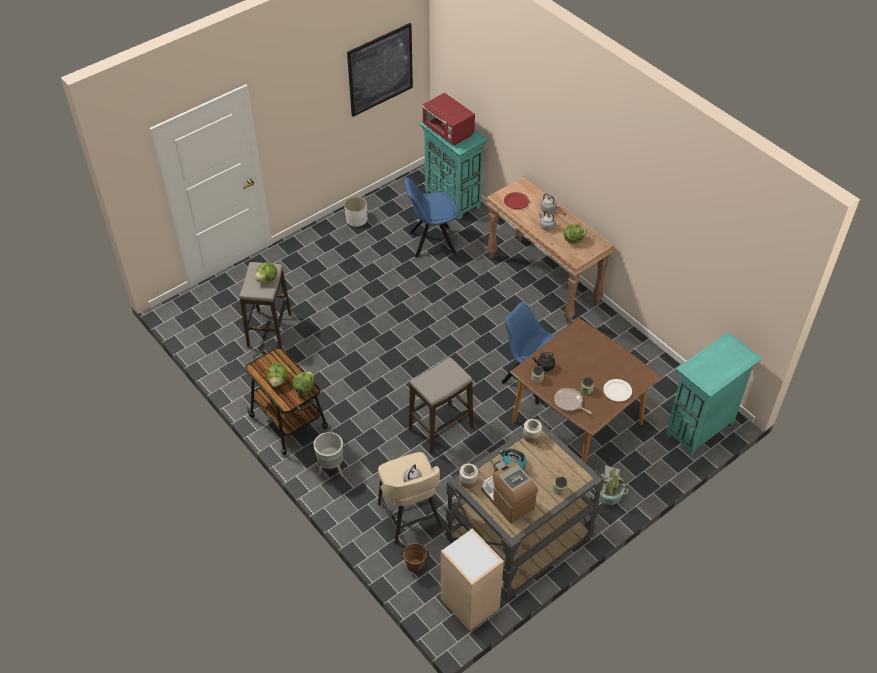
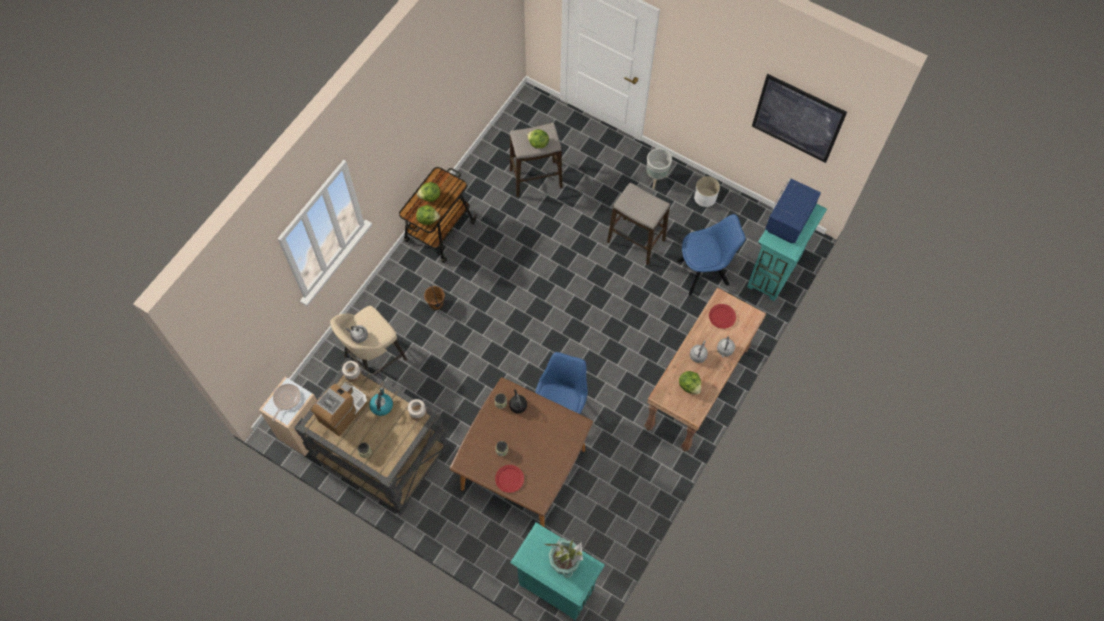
camera: 70 degrees right, 15 degrees up
grey planter [314,432,343,476] -> grey planter moved to [647,148,672,189]
brown bucket [401,543,429,573] -> brown bucket moved to [424,284,445,310]
blue chair [404,177,458,258] -> blue chair turned 105 degrees clockwise [677,214,745,295]
stool [409,357,473,454] -> stool moved to [607,183,670,265]
red microwave [422,93,475,145] -> blue microwave [765,178,821,244]
frying pan [554,388,592,414] -> frying pan moved to [272,384,301,421]
potted plant [593,465,632,505] -> potted plant moved to [544,538,583,578]
white plate [603,379,632,402] -> red plate [495,465,524,493]

